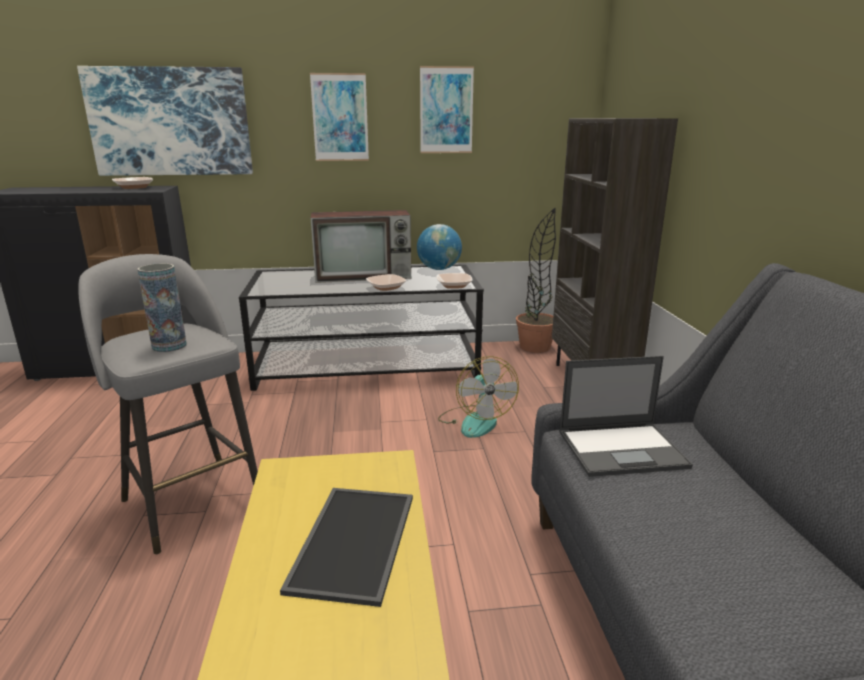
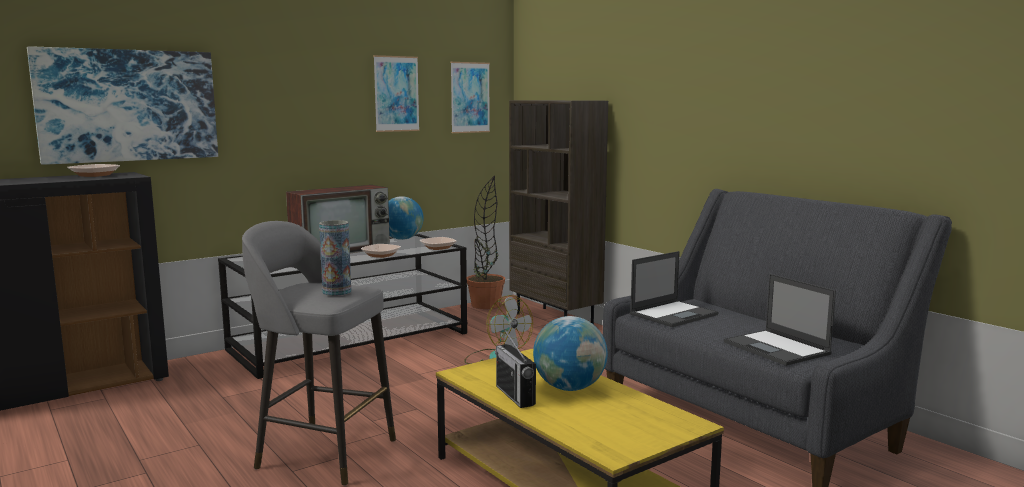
camera: 30 degrees left, 10 degrees down
tray [280,488,413,607] -> globe [533,316,608,391]
picture [310,73,369,161] -> picture moved to [450,62,490,133]
none -> radio [495,329,536,408]
none -> laptop [724,274,836,366]

